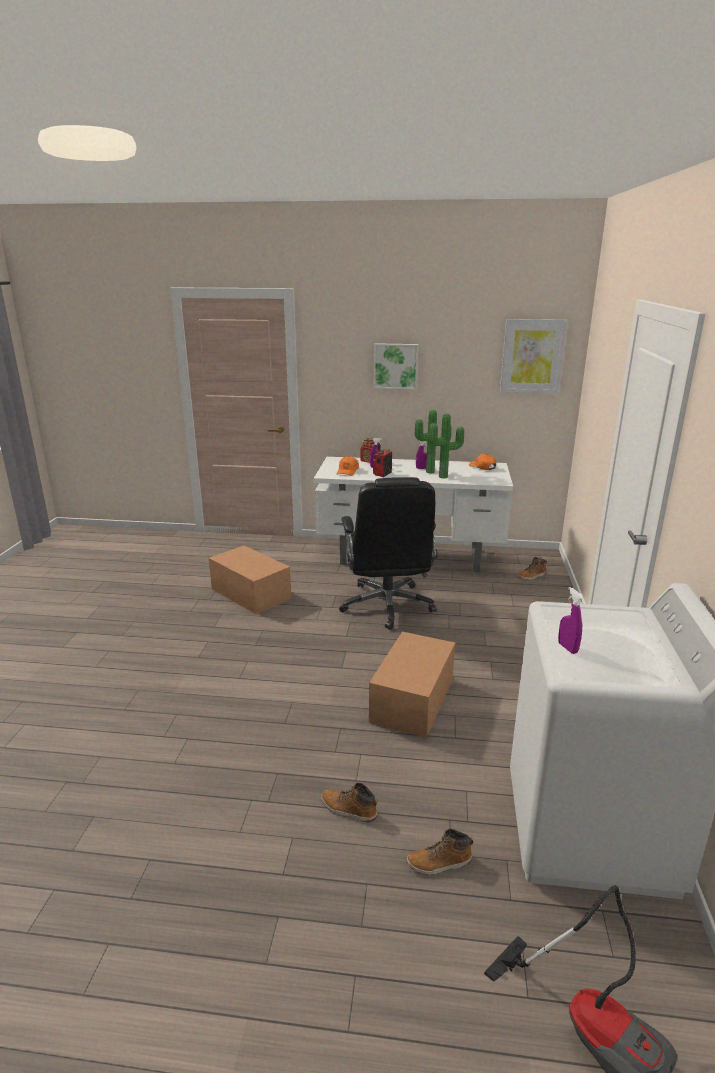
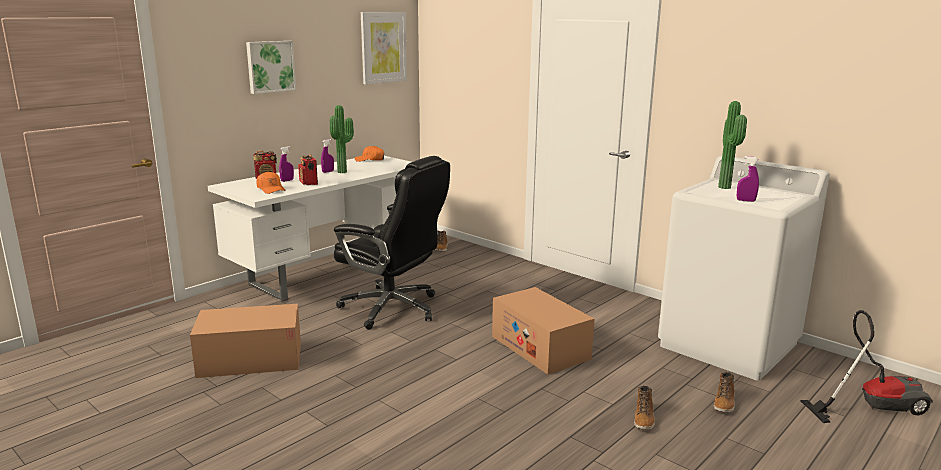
camera: 55 degrees left, 5 degrees down
boot [321,783,378,822] -> boot turned 45 degrees counterclockwise [634,386,655,430]
potted plant [429,413,464,478] -> potted plant moved to [718,101,747,189]

